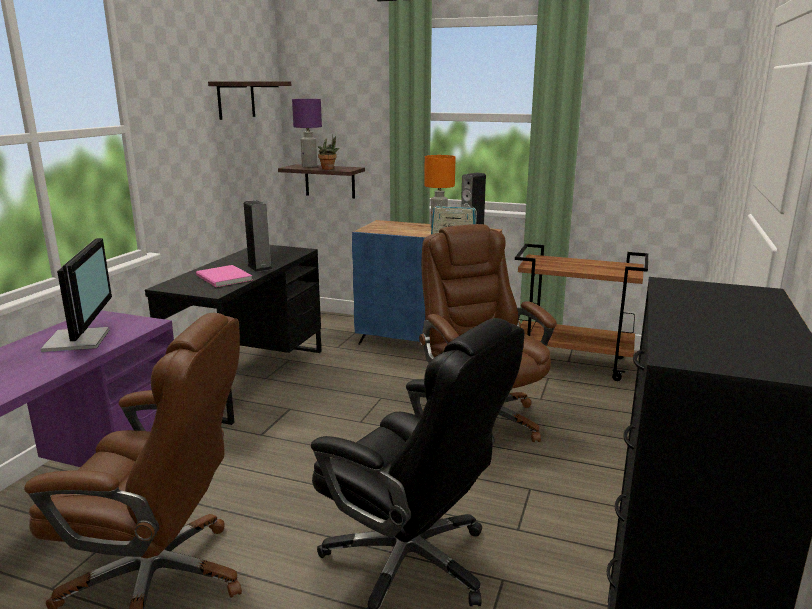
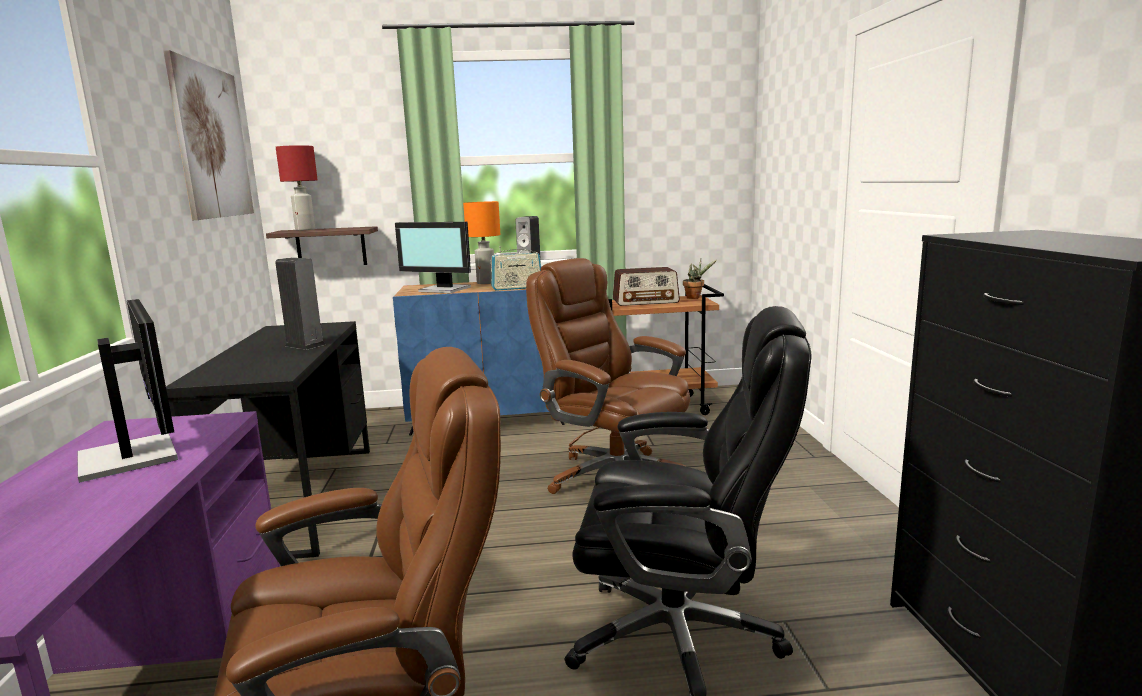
camera: 25 degrees left, 5 degrees down
pink book [196,265,252,287] -> none
shelf [208,81,291,120] -> picture [164,50,254,220]
purple table lamp [292,99,322,167] -> red table lamp [276,145,318,231]
potted plant [318,135,339,170] -> potted plant moved to [683,259,717,299]
none -> monitor [395,222,471,293]
none -> radio [613,267,680,306]

